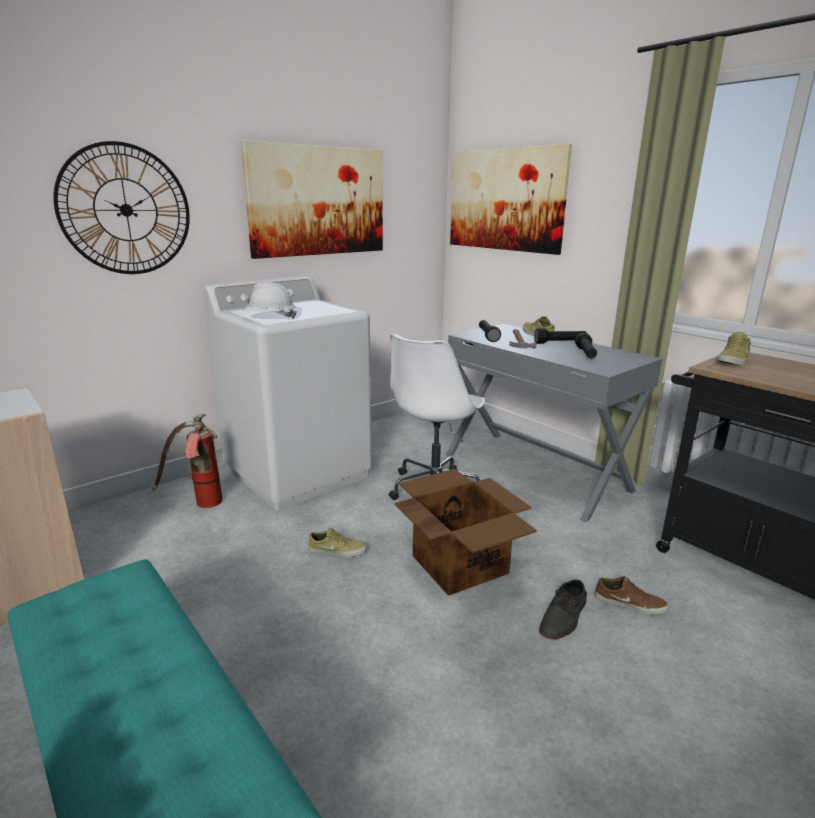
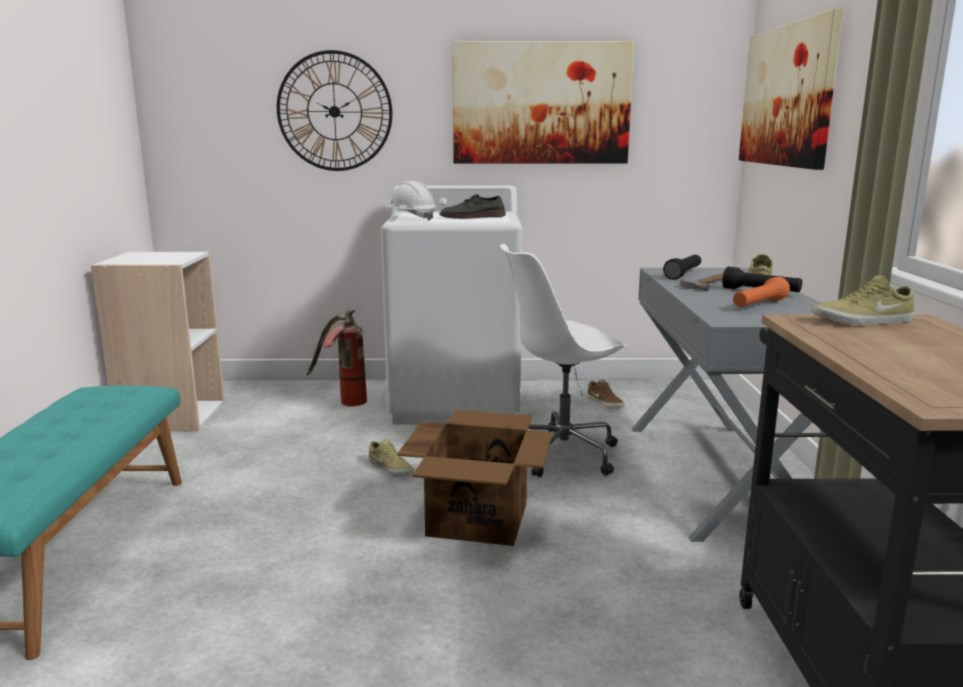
camera: 40 degrees right, 5 degrees down
grey shoe [539,579,587,640] -> grey shoe moved to [440,194,506,219]
black flashlight [575,332,597,358] -> orange flashlight [733,277,790,307]
brown shoe [594,576,668,615] -> brown shoe moved to [587,380,625,408]

